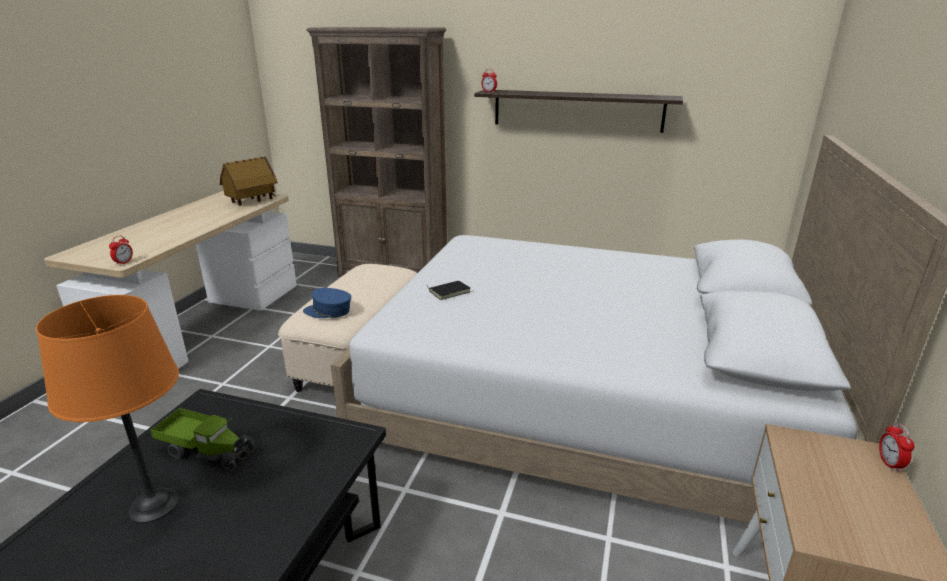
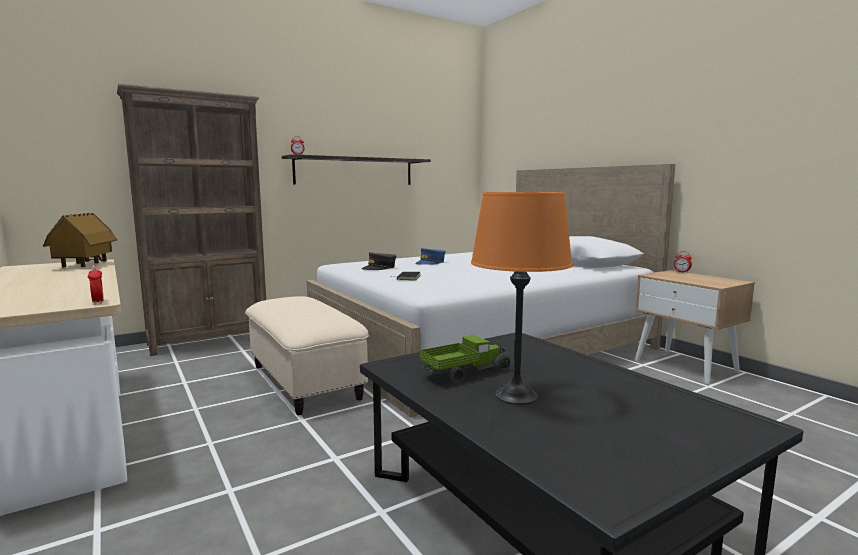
camera: 50 degrees left, 15 degrees down
blue cap [303,288,351,318] -> blue cap moved to [415,248,446,265]
none -> grey cap [362,252,396,270]

